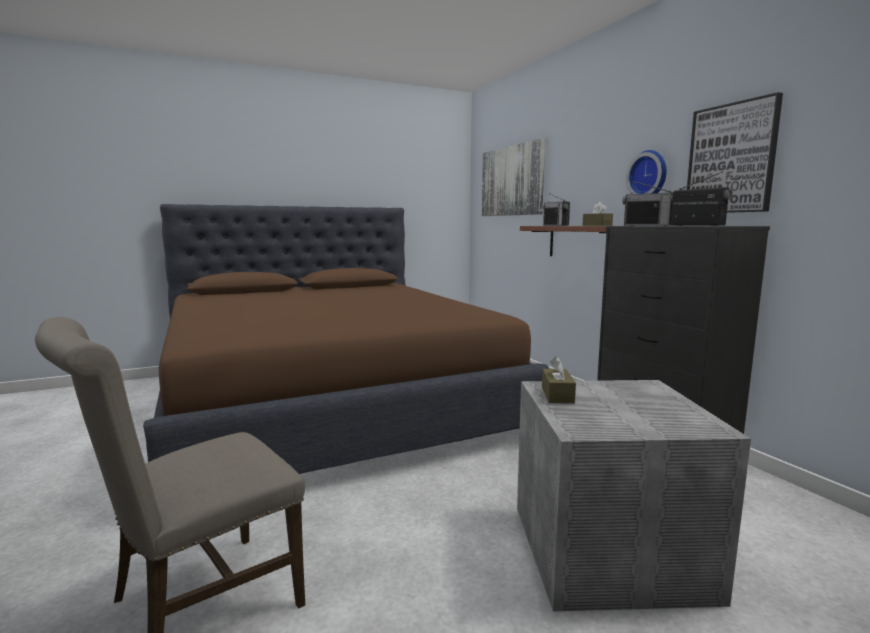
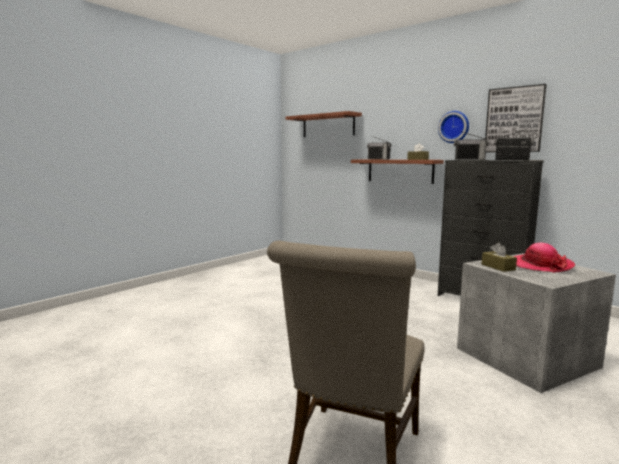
camera: 25 degrees left, 0 degrees up
brown bed [143,204,549,474] -> none
picture [482,138,545,216] -> shelf [285,111,362,137]
none -> hat [513,243,575,273]

